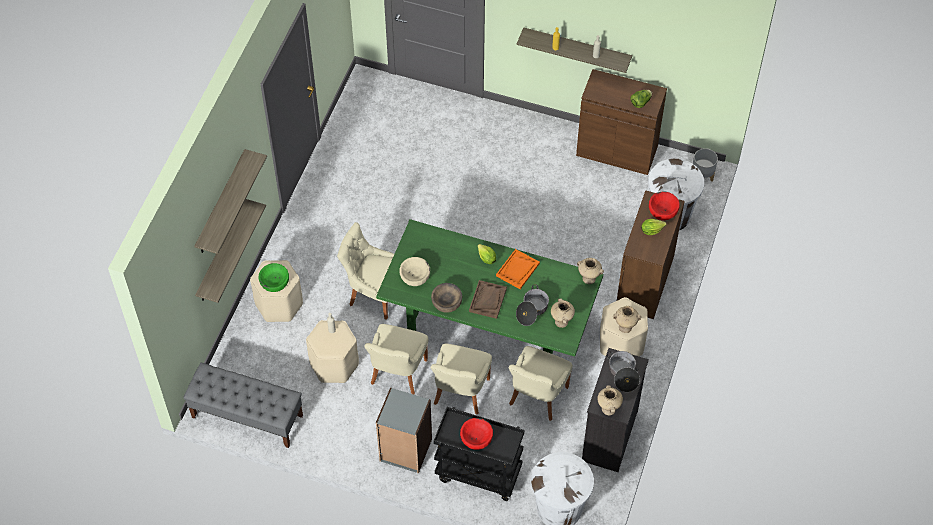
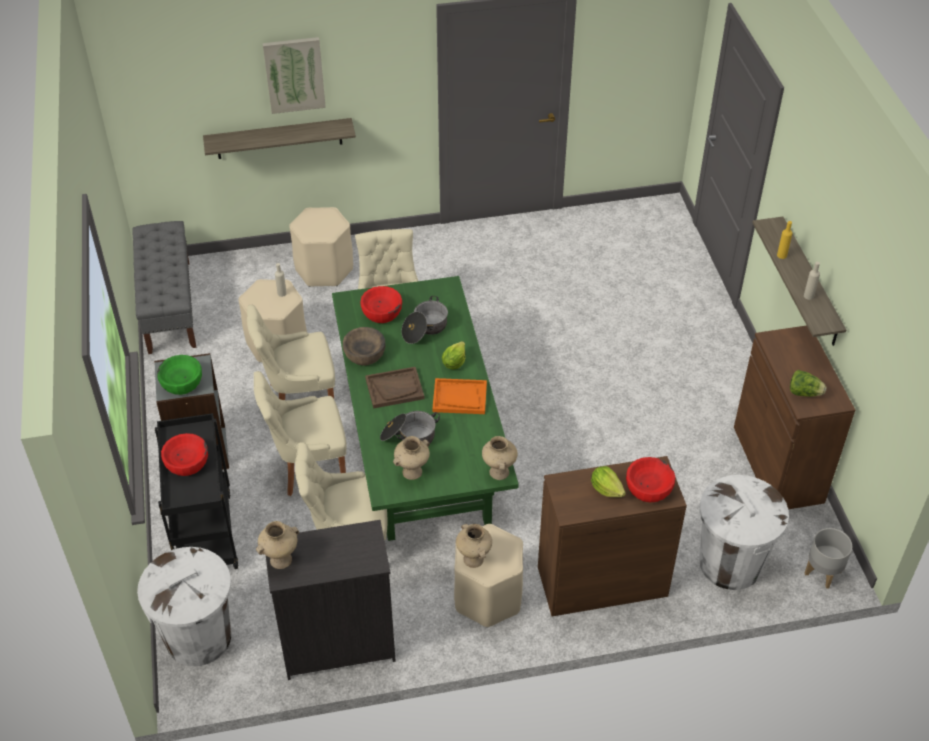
camera: 60 degrees right, 10 degrees down
shelf [194,149,267,254] -> picture [263,37,326,114]
green bowl [259,263,289,292] -> green bowl moved to [157,355,202,395]
beige bowl [400,257,430,286] -> red bowl [360,286,402,323]
cooking pot [607,351,640,392] -> cooking pot moved to [401,296,448,344]

